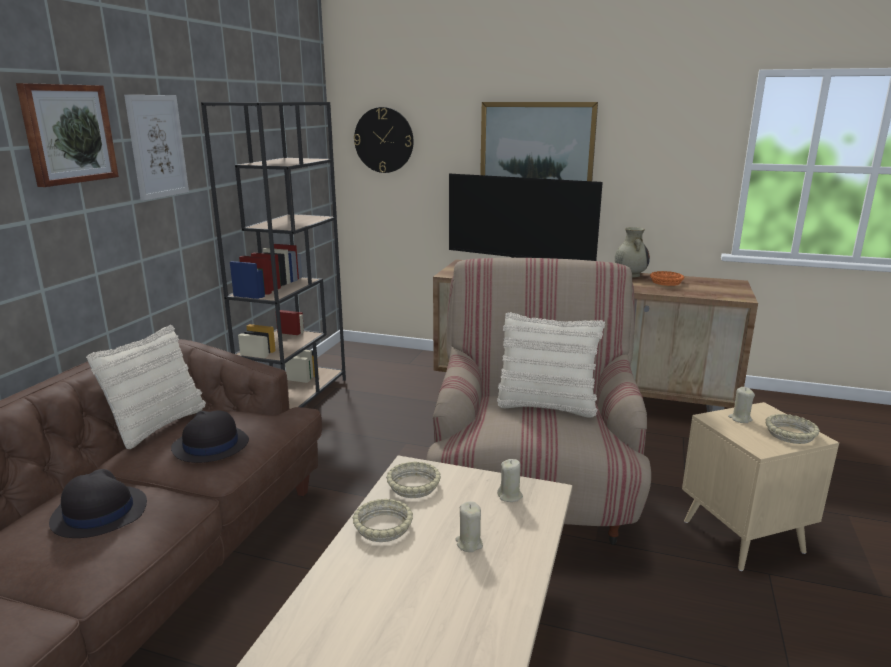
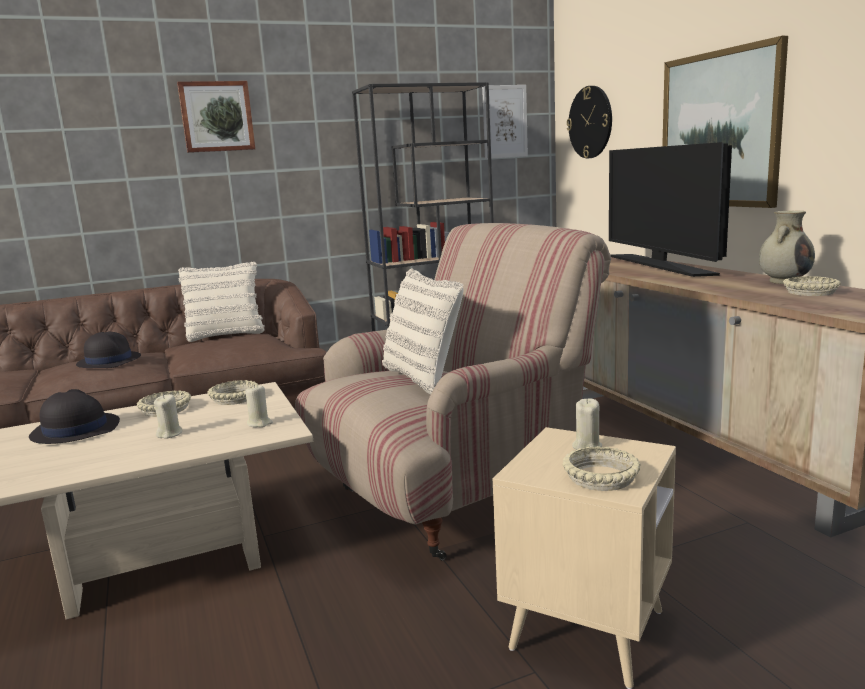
camera: 50 degrees right, 5 degrees down
picture [124,95,189,201] -> picture moved to [482,85,528,159]
black hat [171,410,249,463] -> black hat moved to [29,389,120,444]
orange bowl [650,271,684,286] -> beige bowl [783,276,841,296]

